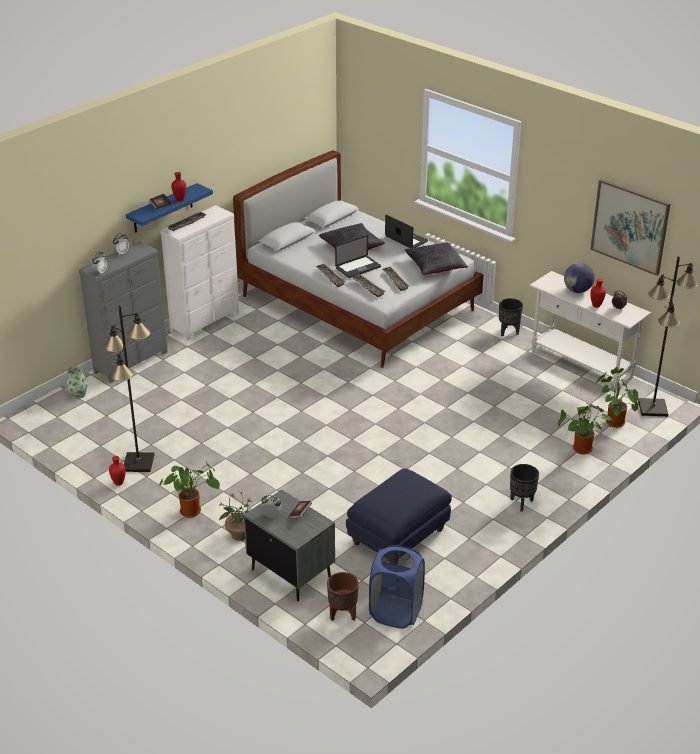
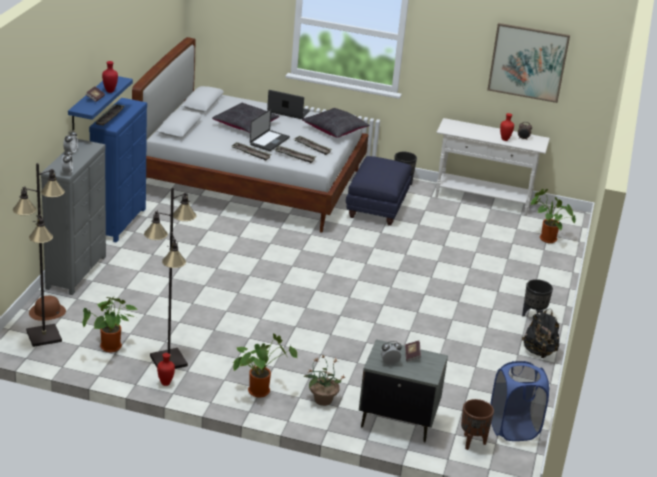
camera: 30 degrees left, 5 degrees down
vase [65,366,88,399] -> brown hat [29,296,66,321]
white dresser [160,205,239,341] -> blue dresser [89,98,147,243]
blue ottoman [346,468,452,552] -> blue ottoman moved to [346,156,412,226]
potted plant [558,403,612,454] -> potted plant moved to [82,296,139,352]
globe [564,263,594,293] -> none
black floor lamp [638,256,698,416] -> black floor lamp moved to [13,163,65,347]
none -> black backpack [522,309,559,358]

